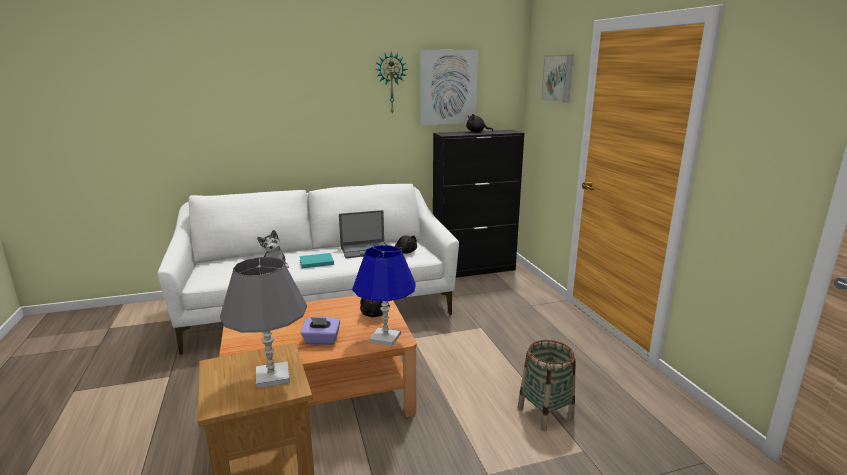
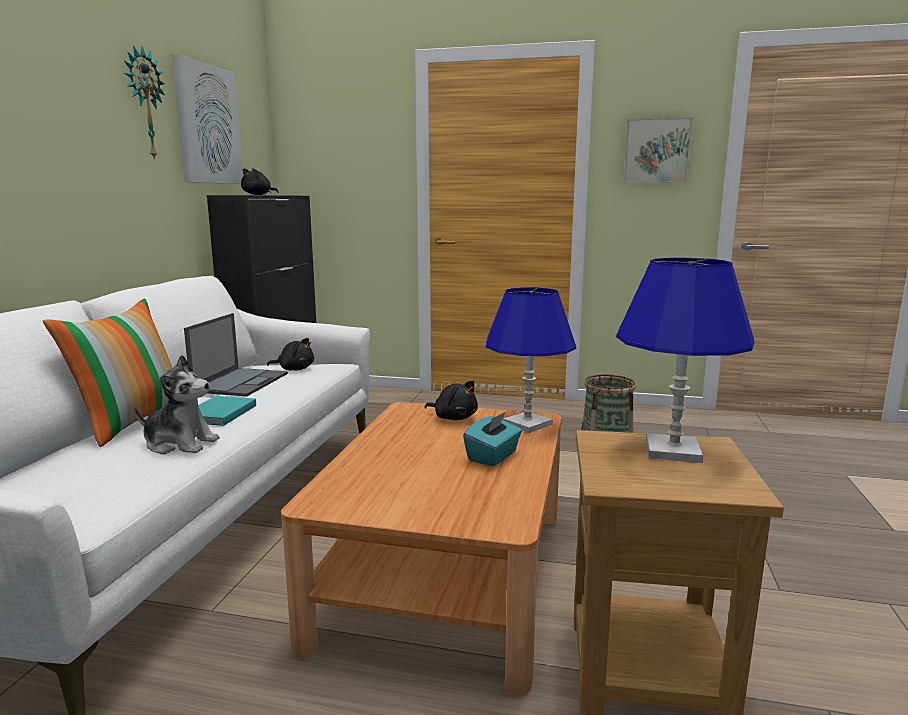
camera: 60 degrees left, 5 degrees down
grey table lamp [220,257,307,388] -> blue table lamp [616,258,754,463]
purple tissue box [301,316,340,345] -> turquoise tissue box [463,412,522,467]
picture [541,55,573,103] -> picture moved to [623,117,693,183]
none -> pillow [43,298,172,447]

